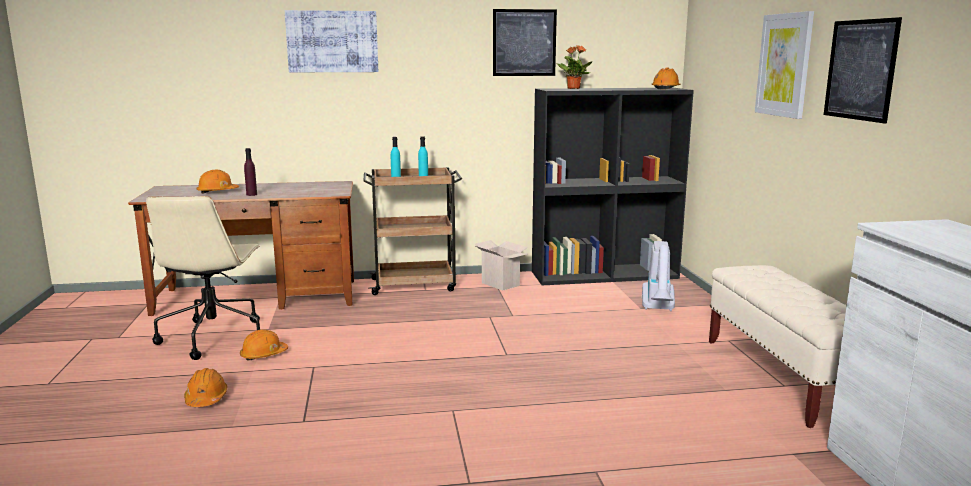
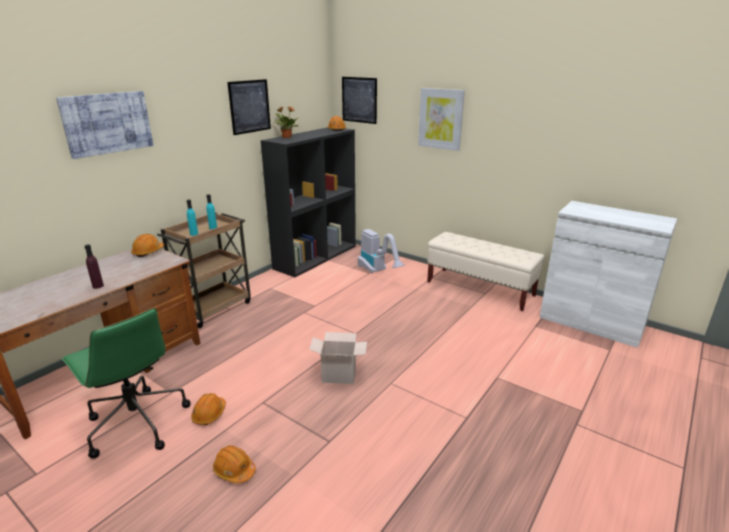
camera: 45 degrees left, 10 degrees up
beige office chair [146,196,260,360] -> green office chair [62,308,191,459]
orange hard hat [197,169,239,194] -> orange hard hat moved to [131,234,164,257]
cardboard box [476,240,528,291] -> cardboard box moved to [309,332,367,384]
picture [824,17,902,123] -> picture moved to [342,77,377,124]

